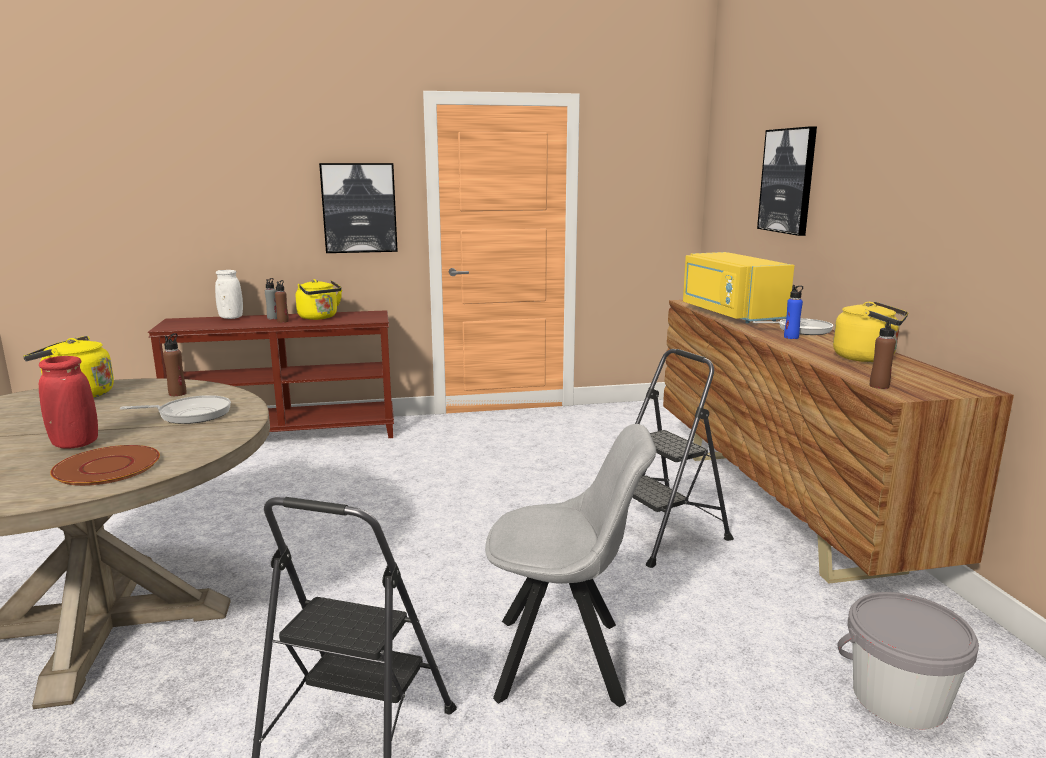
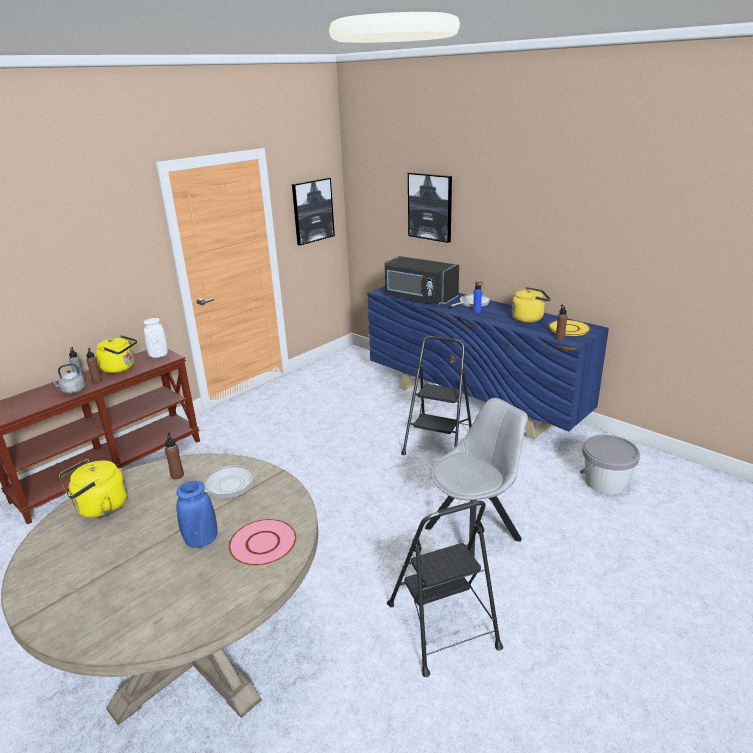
camera: 35 degrees left, 10 degrees up
red vase [39,356,98,449] -> blue vase [176,481,217,548]
brown plate [50,445,160,486] -> pink plate [228,519,296,566]
white vase [215,270,243,319] -> white vase moved to [143,318,168,358]
picture [319,163,398,253] -> picture moved to [292,178,335,245]
brown cabinet [663,300,1014,583] -> blue cabinet [367,286,609,440]
yellow microwave [683,252,794,323] -> black microwave [385,256,459,305]
none -> grey kettle [50,364,86,394]
none -> yellow plate [548,320,590,336]

